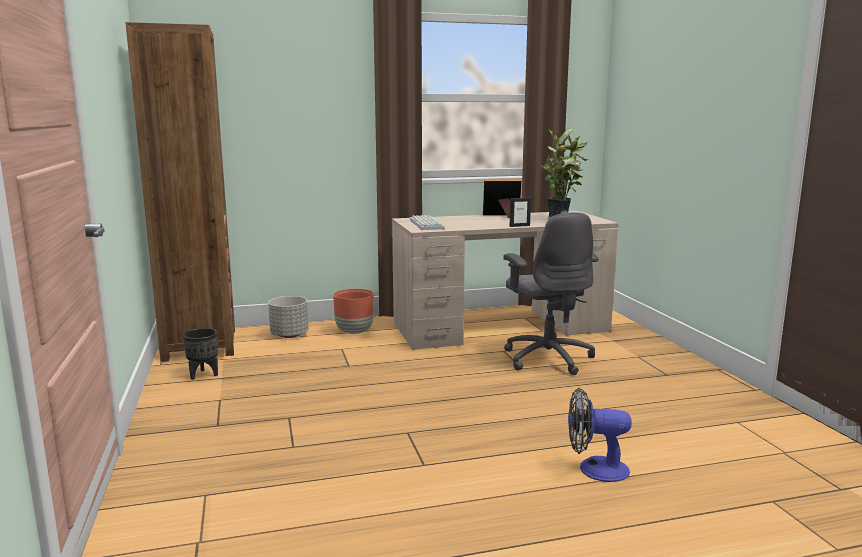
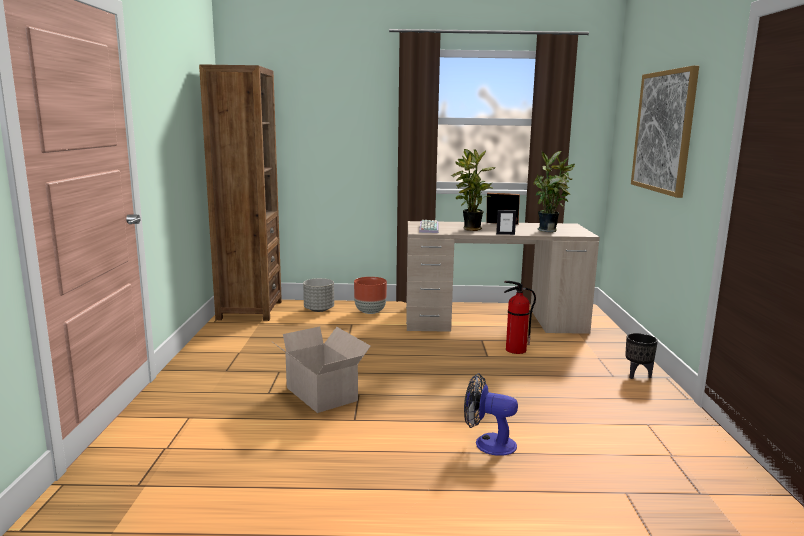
camera: 15 degrees right, 0 degrees up
black planter [183,328,218,380] -> black planter moved to [625,333,658,379]
grey office chair [503,212,599,375] -> fire extinguisher [504,281,536,354]
none -> cardboard box [271,326,371,413]
none -> potted plant [451,149,496,231]
none -> picture [631,66,699,198]

